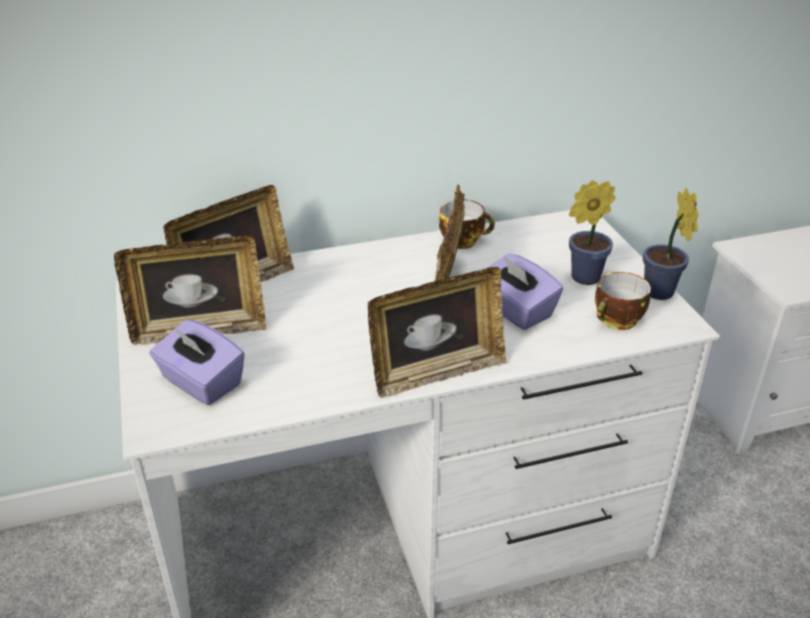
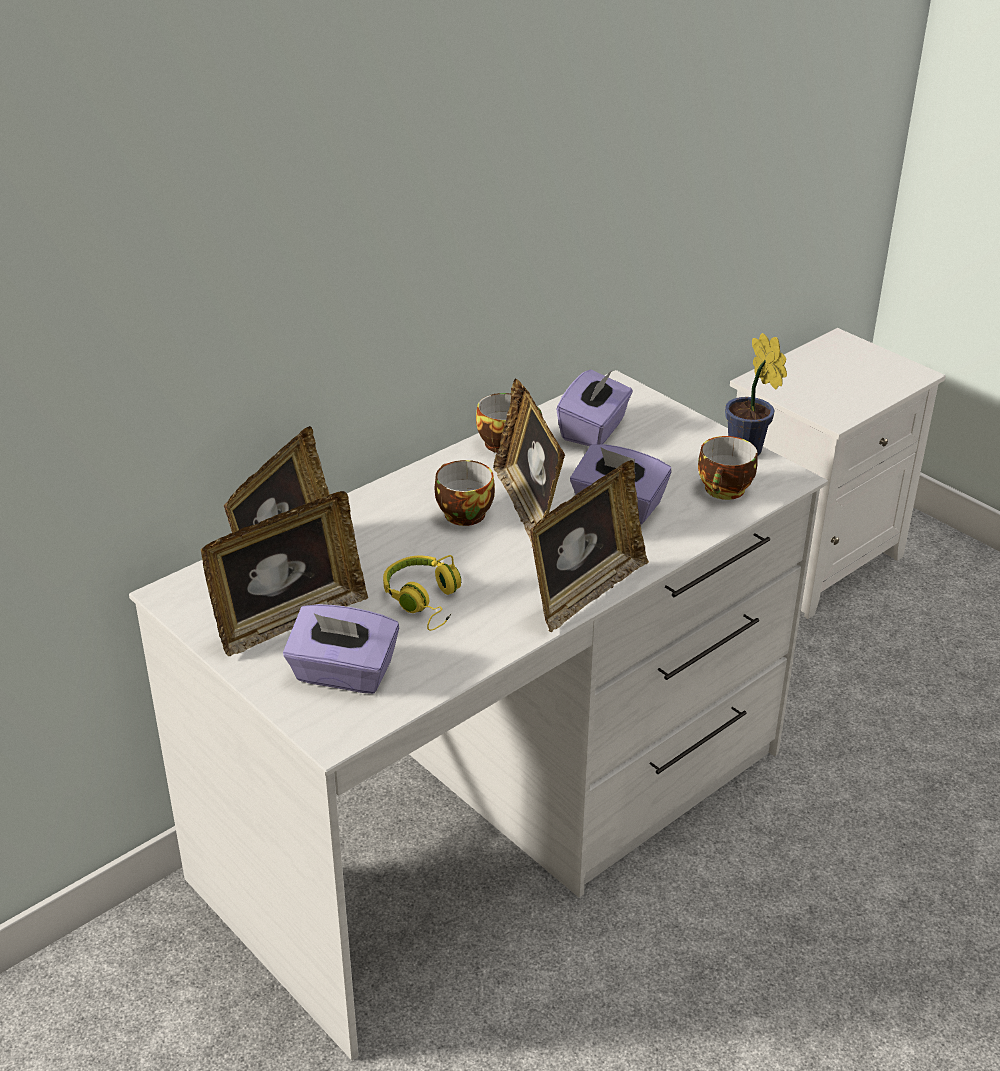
camera: 25 degrees left, 0 degrees up
potted plant [569,180,616,285] -> none
none -> yellow headphones [383,555,461,631]
none -> cup [435,460,495,526]
none -> purple tissue box [556,369,633,446]

